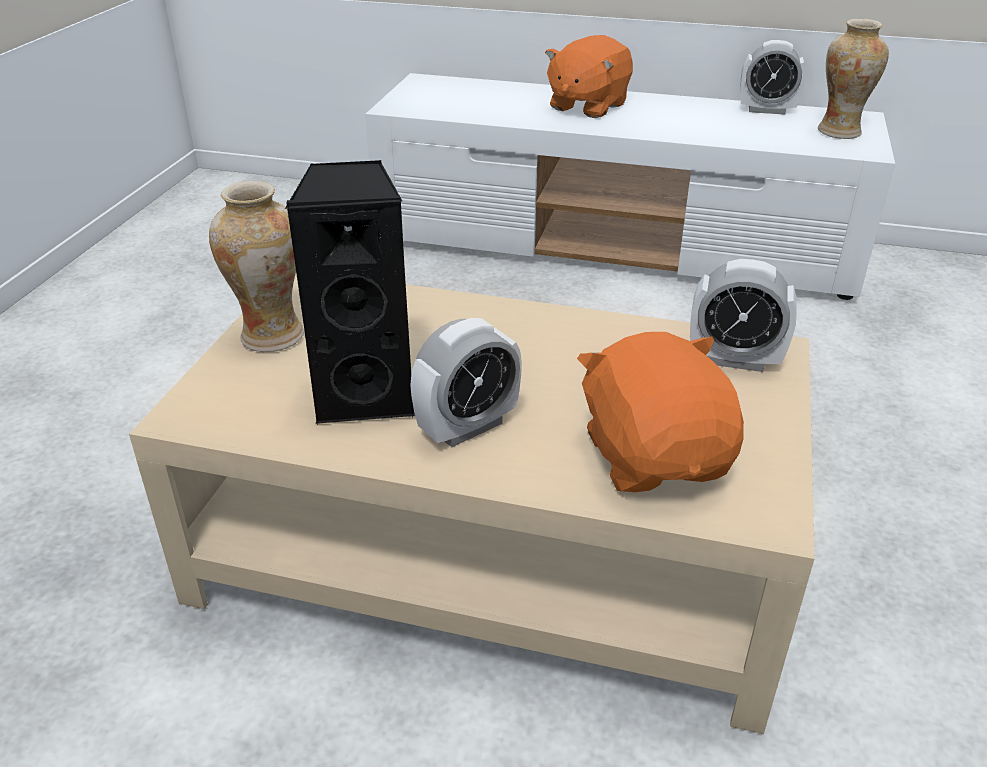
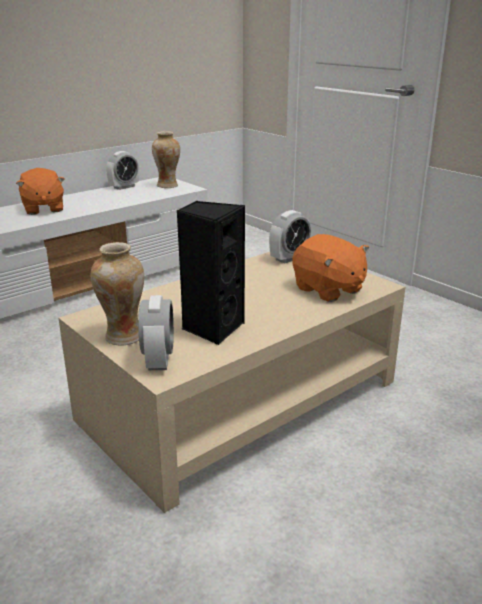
camera: 55 degrees left, 10 degrees down
alarm clock [410,318,522,448] -> alarm clock moved to [138,295,174,370]
orange plush toy [577,332,744,492] -> orange plush toy turned 150 degrees counterclockwise [292,234,369,302]

